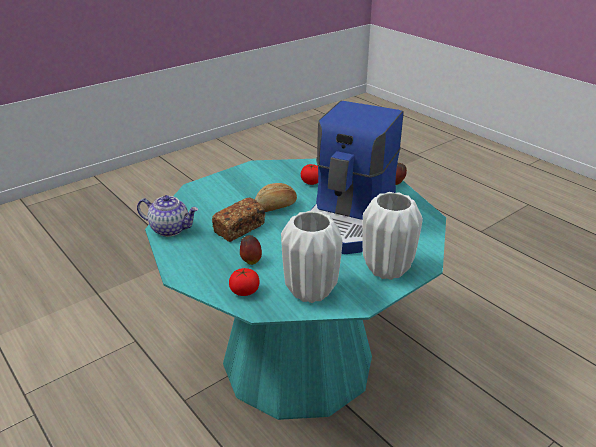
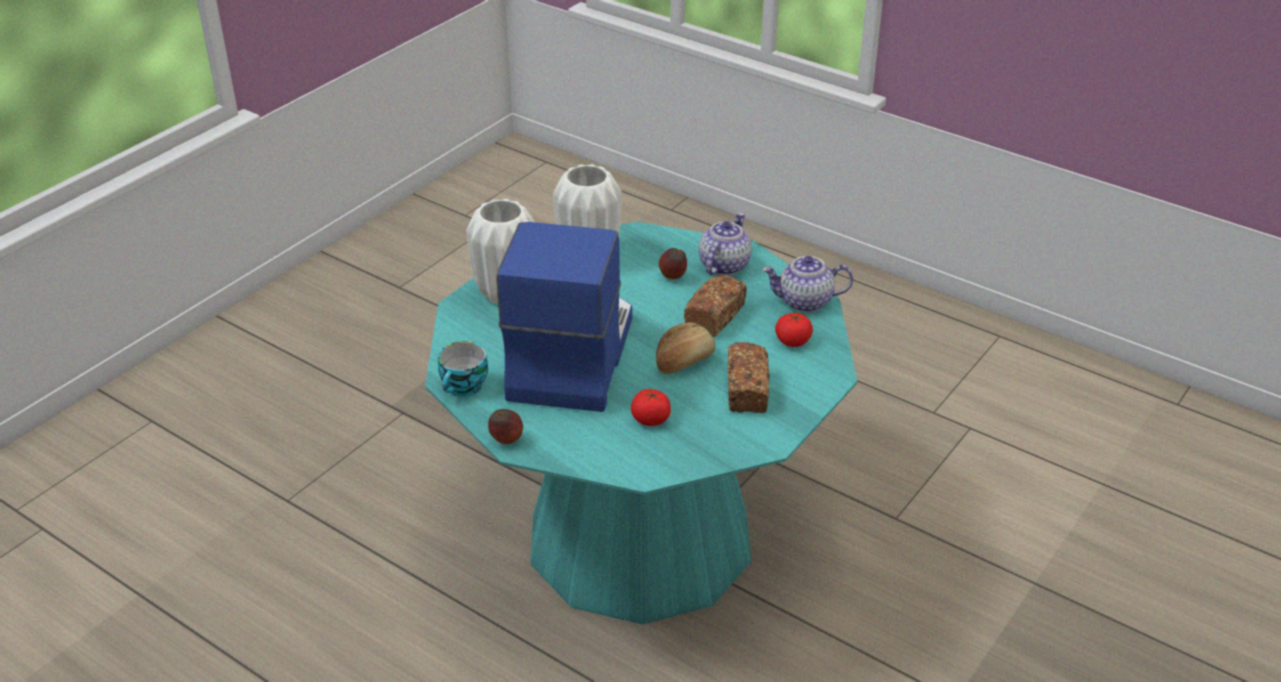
camera: 165 degrees right, 5 degrees up
tomato [229,268,260,296] -> tomato moved to [775,313,813,347]
none -> cup [438,341,488,397]
none -> teapot [699,212,752,275]
none -> bread [728,342,770,413]

